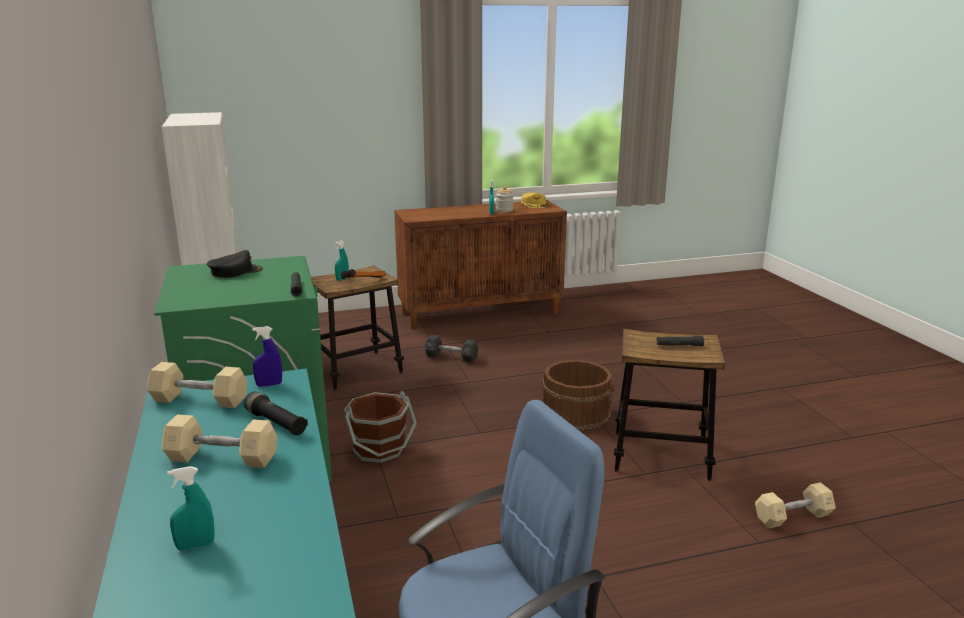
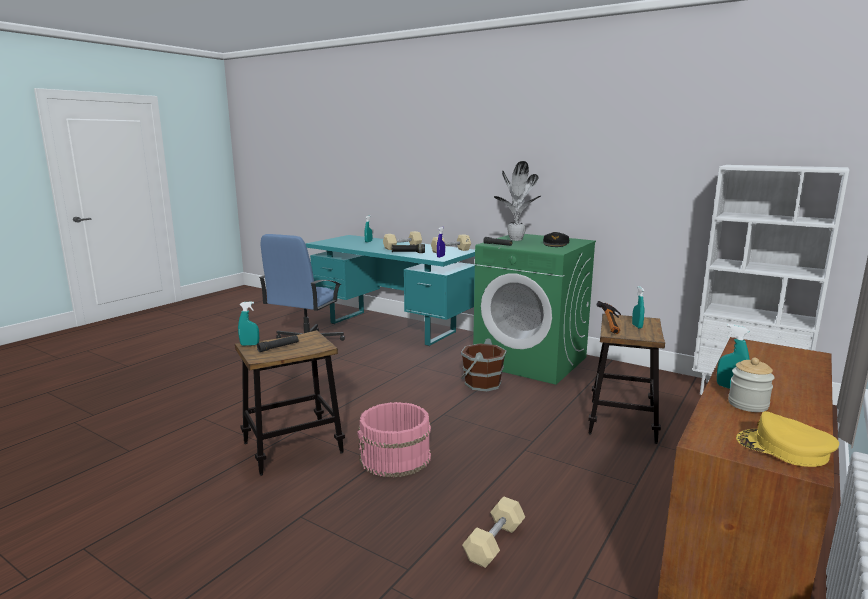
camera: 140 degrees right, 5 degrees down
black dumbbell [424,335,478,363] -> none
brown bucket [542,360,614,430] -> pink bucket [357,402,431,478]
beige dumbbell [755,482,836,528] -> beige dumbbell moved to [462,496,525,568]
none -> turquoise spray bottle [238,302,259,346]
none -> potted plant [494,161,541,241]

